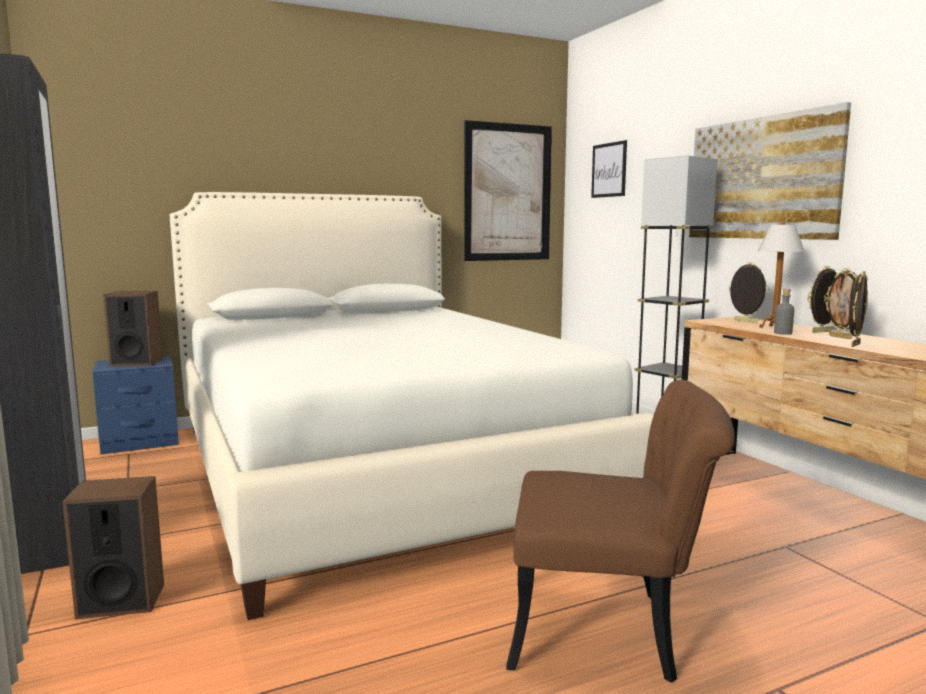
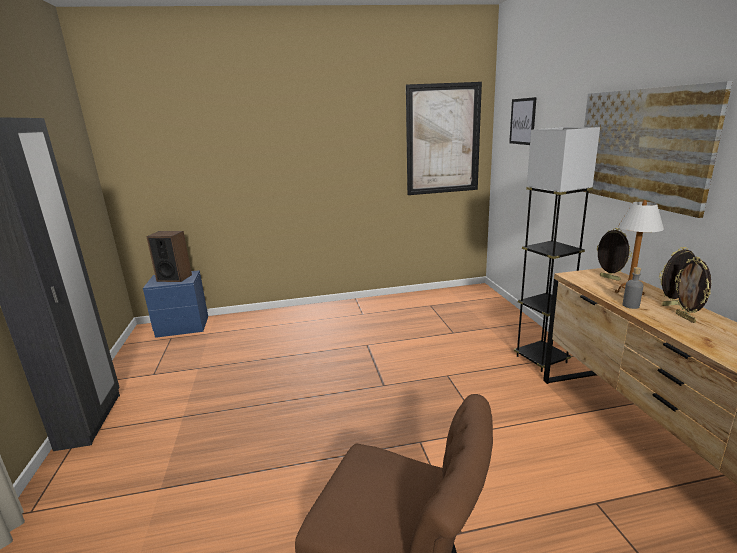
camera: 15 degrees right, 10 degrees up
speaker [62,476,164,619] -> none
white bed [170,192,654,620] -> none
picture frame [849,271,868,347] -> none

